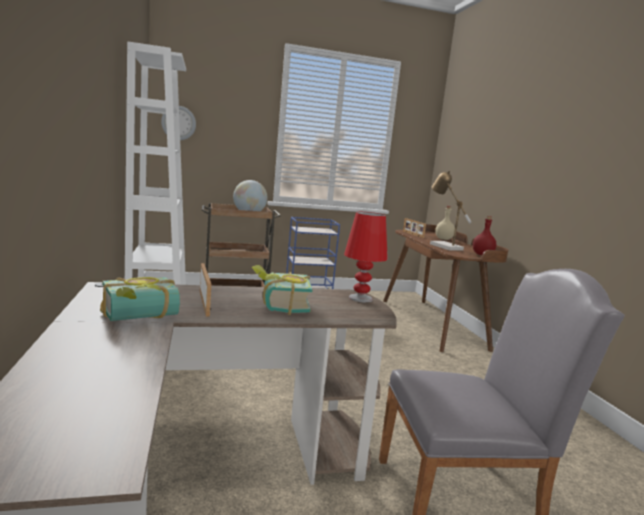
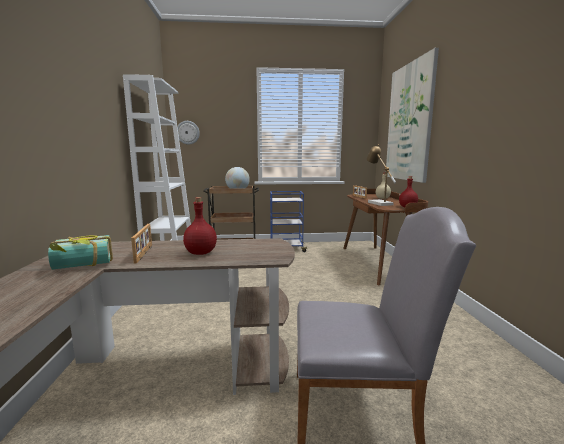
camera: 10 degrees right, 0 degrees up
book [251,265,313,315] -> red bottle [183,197,217,255]
red table lamp [344,212,388,302] -> none
none -> picture [386,48,439,183]

